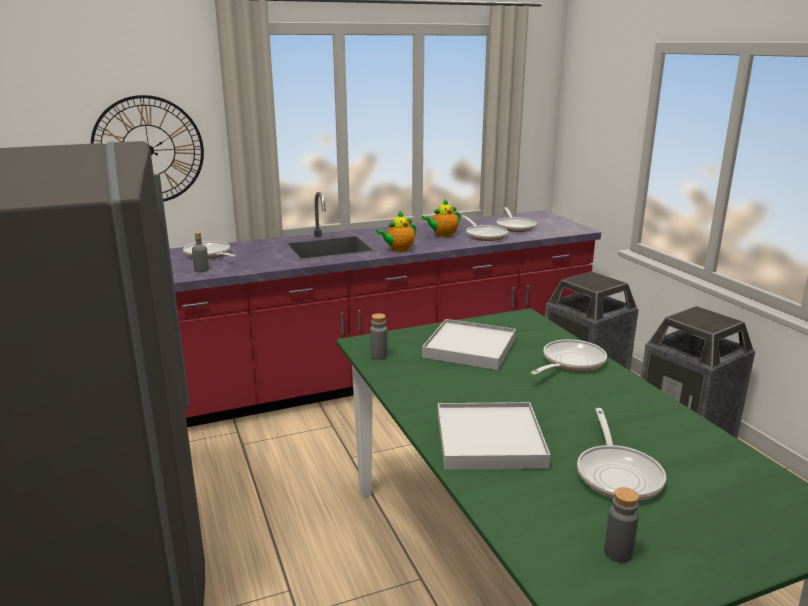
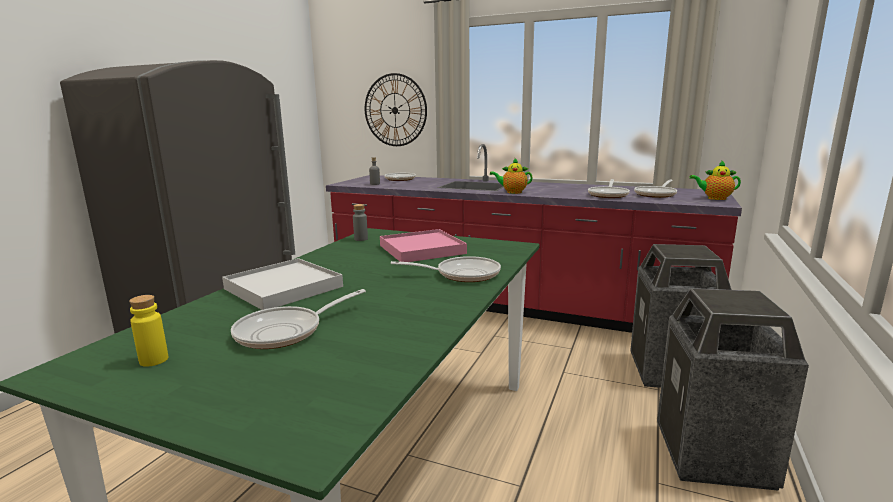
camera: 45 degrees right, 5 degrees down
teapot [421,199,461,238] -> teapot moved to [689,160,741,200]
white tray [422,319,516,370] -> pink tray [380,229,467,262]
grey bottle [604,487,639,563] -> yellow bottle [129,295,168,367]

